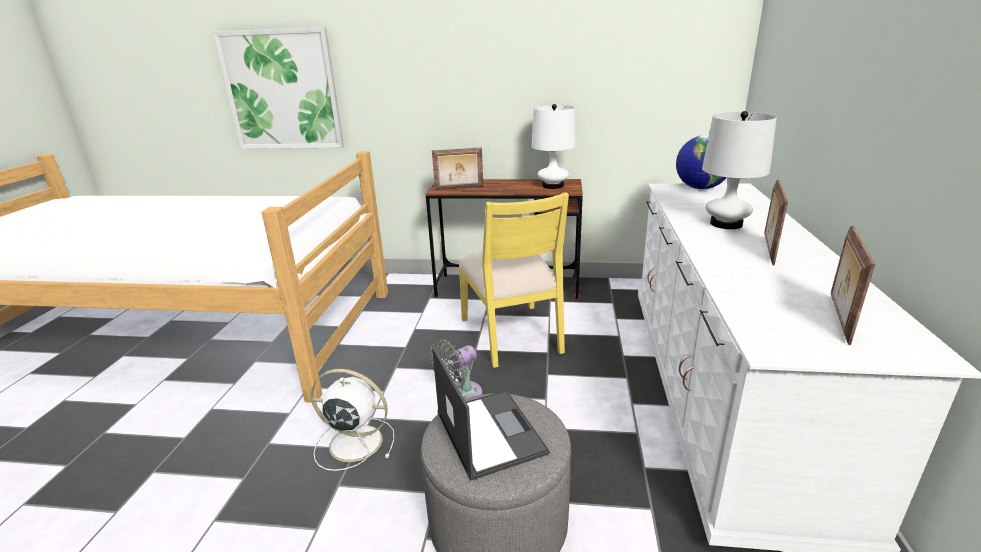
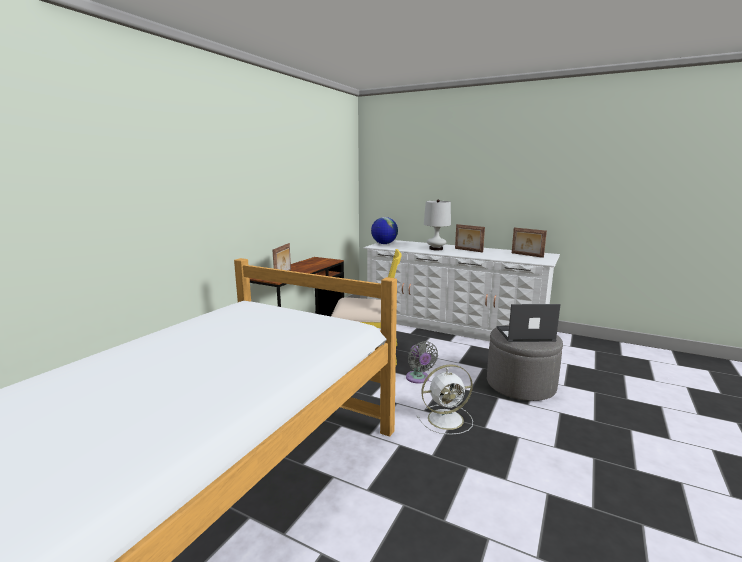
camera: 70 degrees left, 10 degrees down
picture [213,27,344,149] -> none
white fan [311,369,394,471] -> white fan turned 135 degrees counterclockwise [417,364,473,435]
white table lamp [531,104,576,189] -> none

